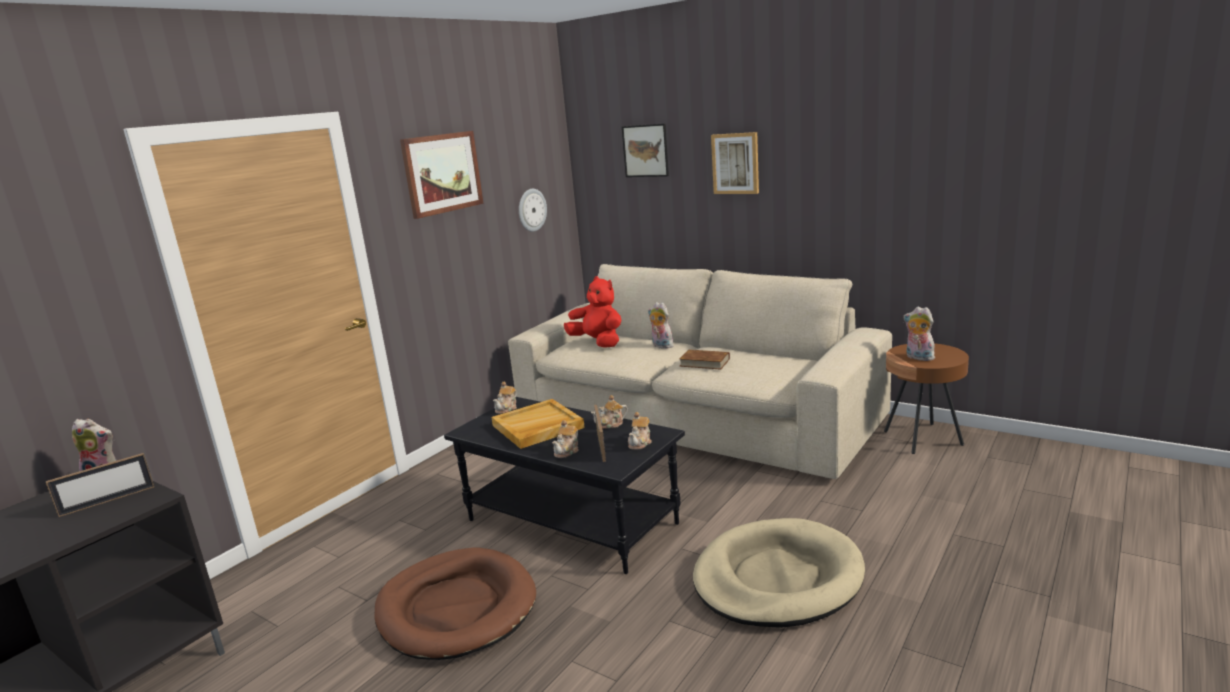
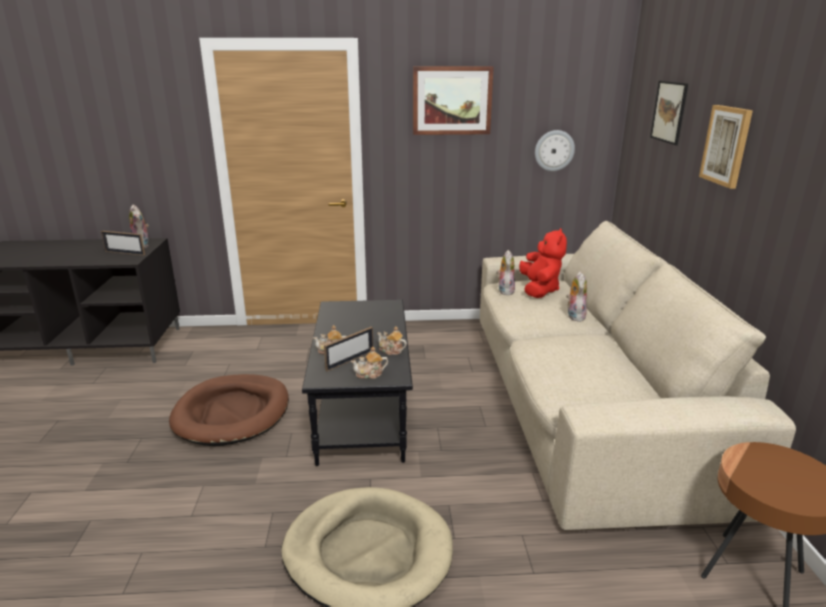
camera: 50 degrees right, 5 degrees up
beige tray [491,399,585,449] -> none
teapot [493,382,517,414] -> none
brown book [679,349,730,369] -> none
plush toy [903,307,935,361] -> plush toy moved to [496,250,515,295]

